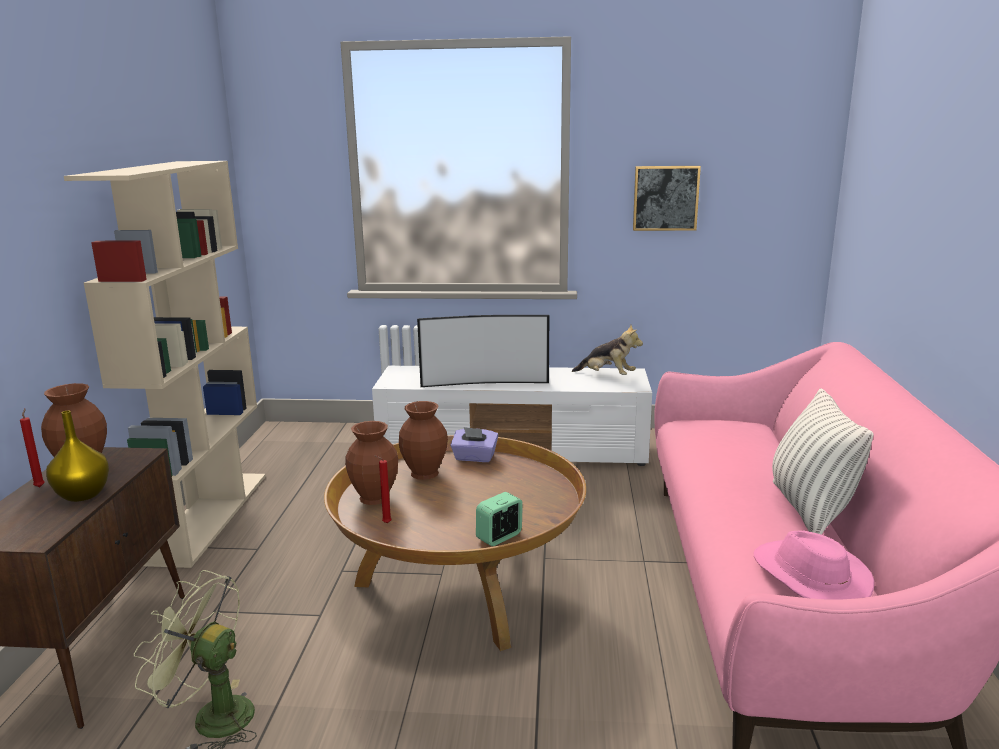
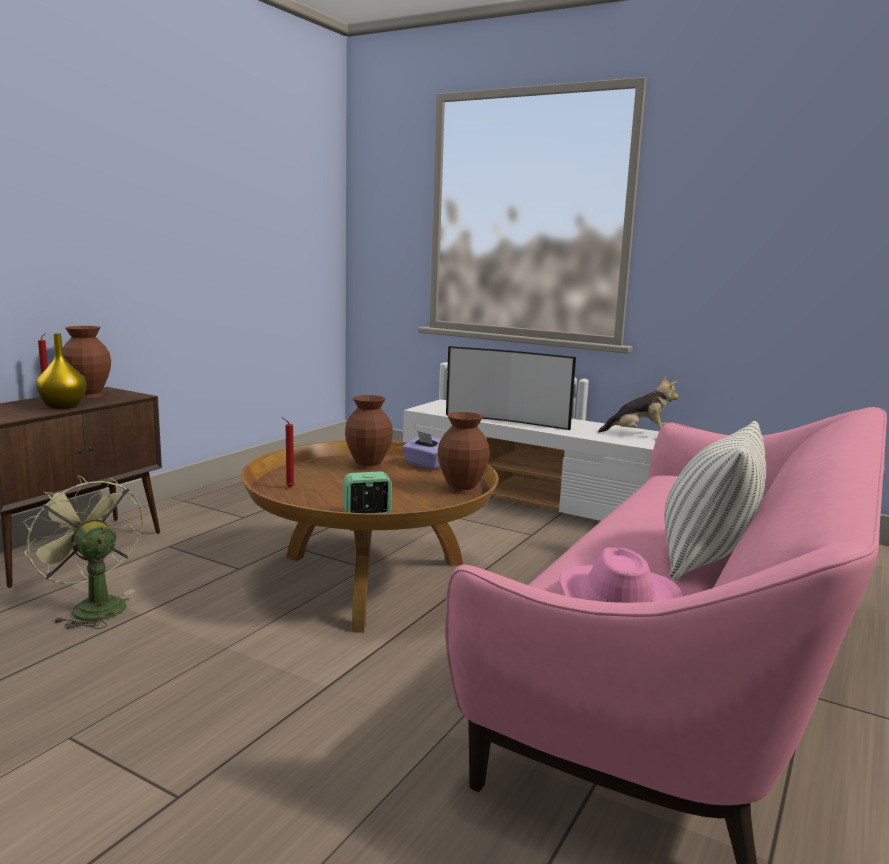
camera: 25 degrees right, 5 degrees down
beige bookcase [64,161,266,568] -> none
brown vase [345,421,398,505] -> brown vase moved to [438,412,490,494]
plush toy [572,325,643,375] -> plush toy turned 45 degrees counterclockwise [598,377,678,433]
picture [633,166,701,231] -> none

